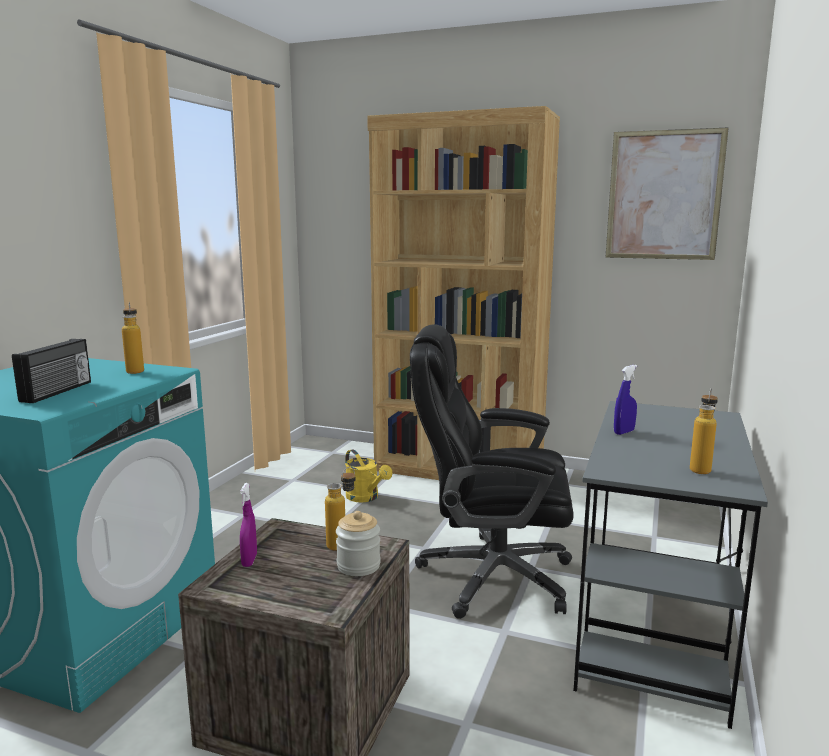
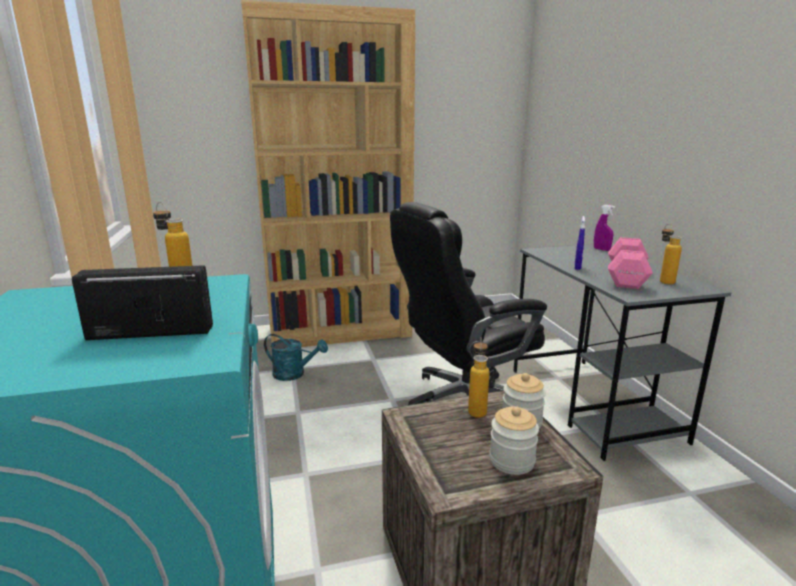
camera: 35 degrees left, 5 degrees up
radio [12,339,91,403] -> radio turned 75 degrees counterclockwise [72,265,213,340]
purple spray bottle [240,483,257,567] -> purple spray bottle moved to [594,205,615,251]
yellow watering can [345,449,392,503] -> turquoise watering can [264,334,328,381]
picture [606,128,729,260] -> none
none -> jar [489,406,539,475]
none -> pink dumbbell [608,237,653,289]

